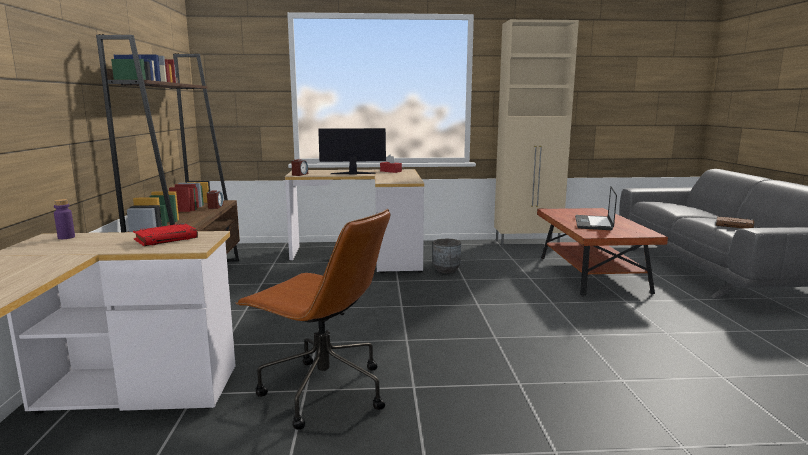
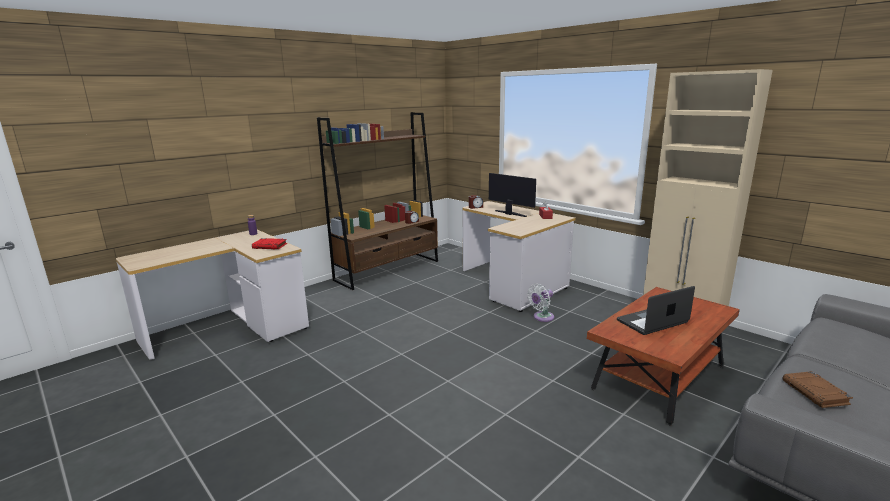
camera: 50 degrees right, 5 degrees up
brown office chair [236,209,390,430] -> none
grey planter [433,239,461,273] -> white fan [527,284,554,322]

